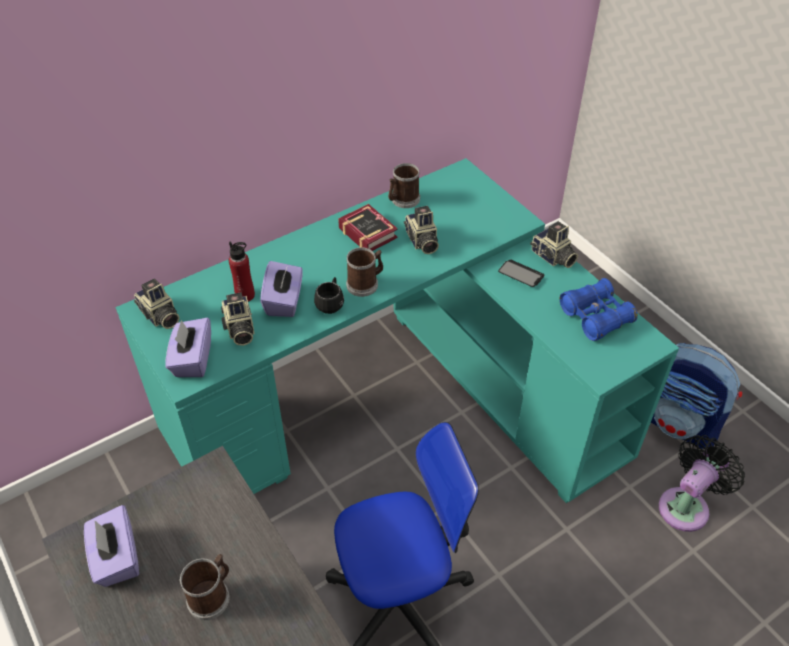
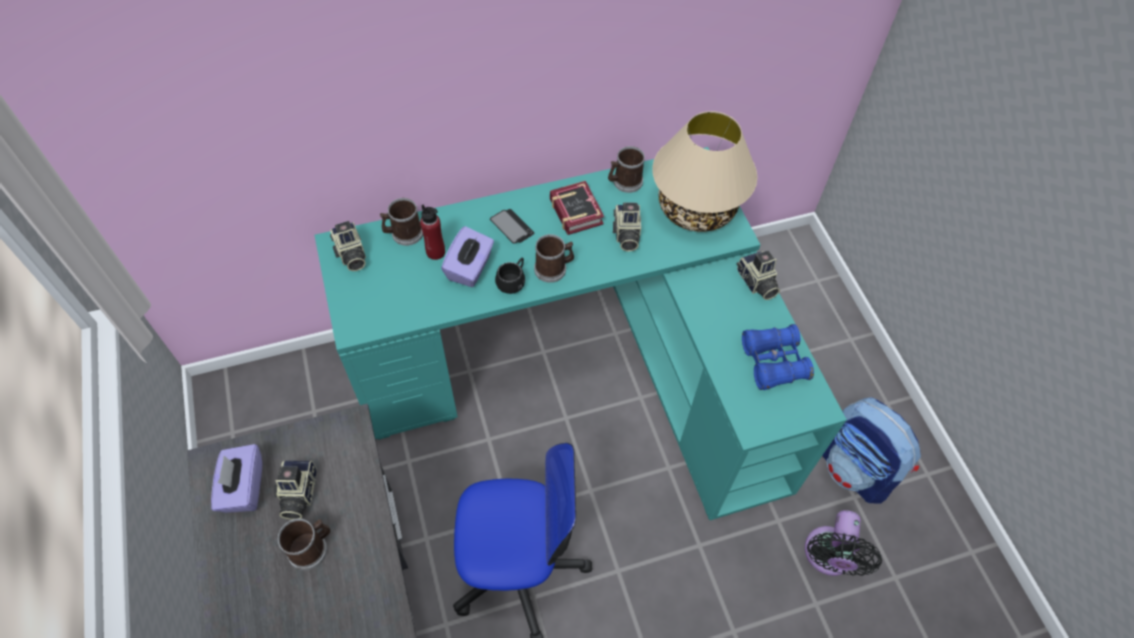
camera: 15 degrees right, 10 degrees up
purple tissue box [165,318,211,377] -> none
camera [221,292,255,346] -> camera moved to [274,460,317,520]
phone [498,260,545,287] -> phone moved to [490,209,534,244]
black fan [659,435,745,532] -> black fan turned 135 degrees clockwise [805,510,882,576]
none -> mug [380,198,423,246]
none -> beige table lamp [652,111,757,232]

